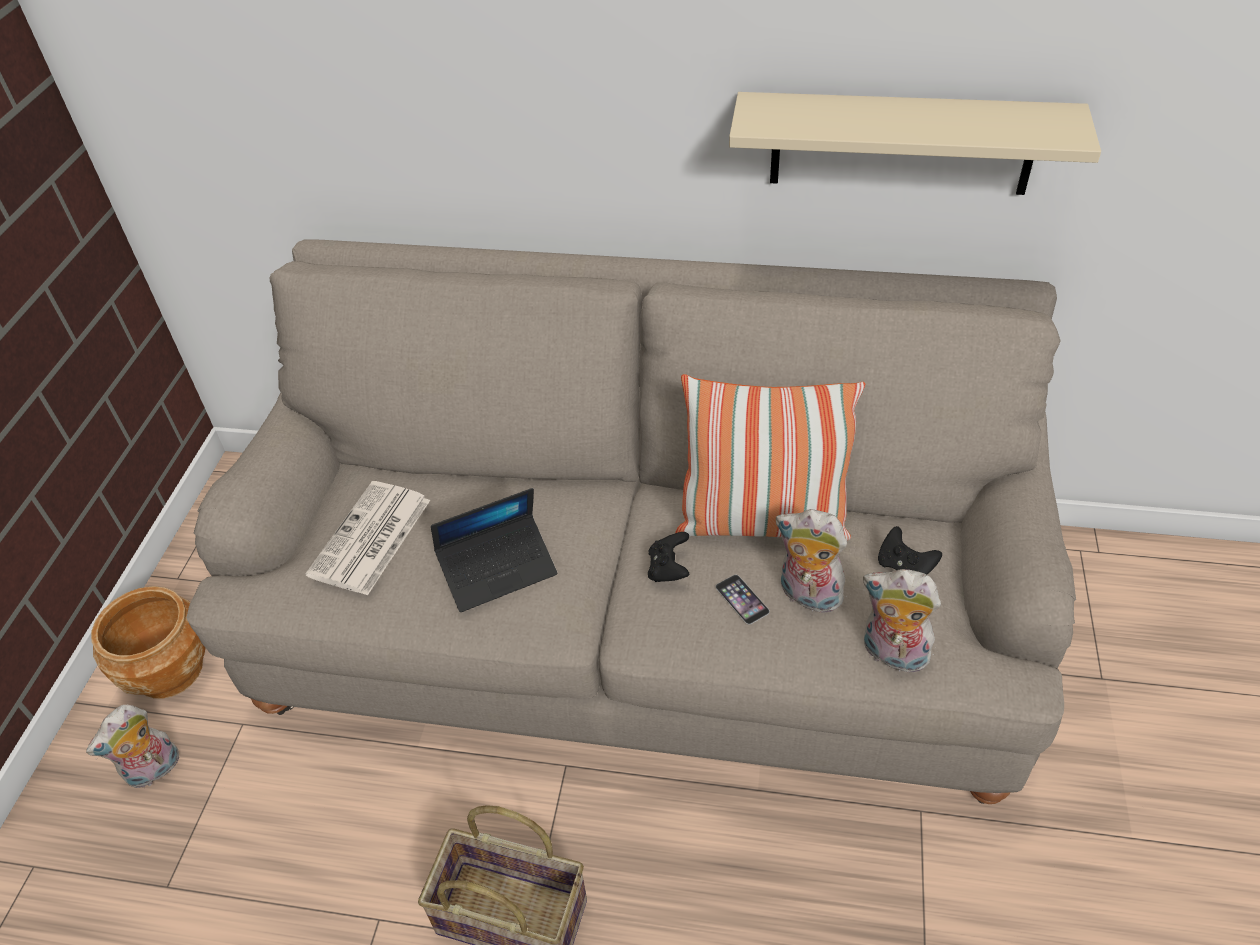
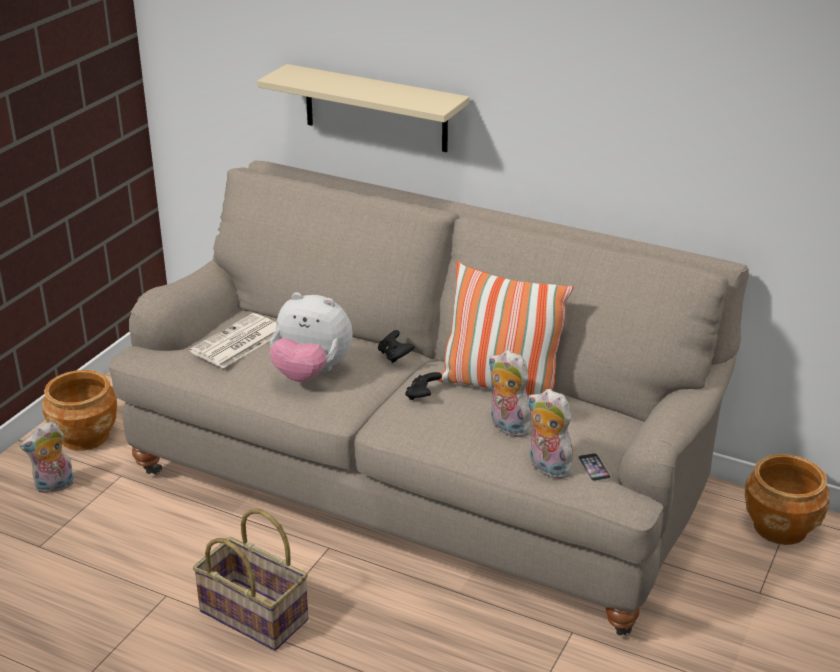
camera: 15 degrees right, 15 degrees down
laptop [431,488,557,612] -> plush toy [270,292,353,382]
phone [715,575,770,625] -> phone moved to [578,453,611,481]
beige shelf [729,92,1101,195] -> beige shelf moved to [257,64,470,152]
black game controller [878,526,942,574] -> black game controller moved to [378,330,415,363]
none -> brown planter [745,454,830,545]

